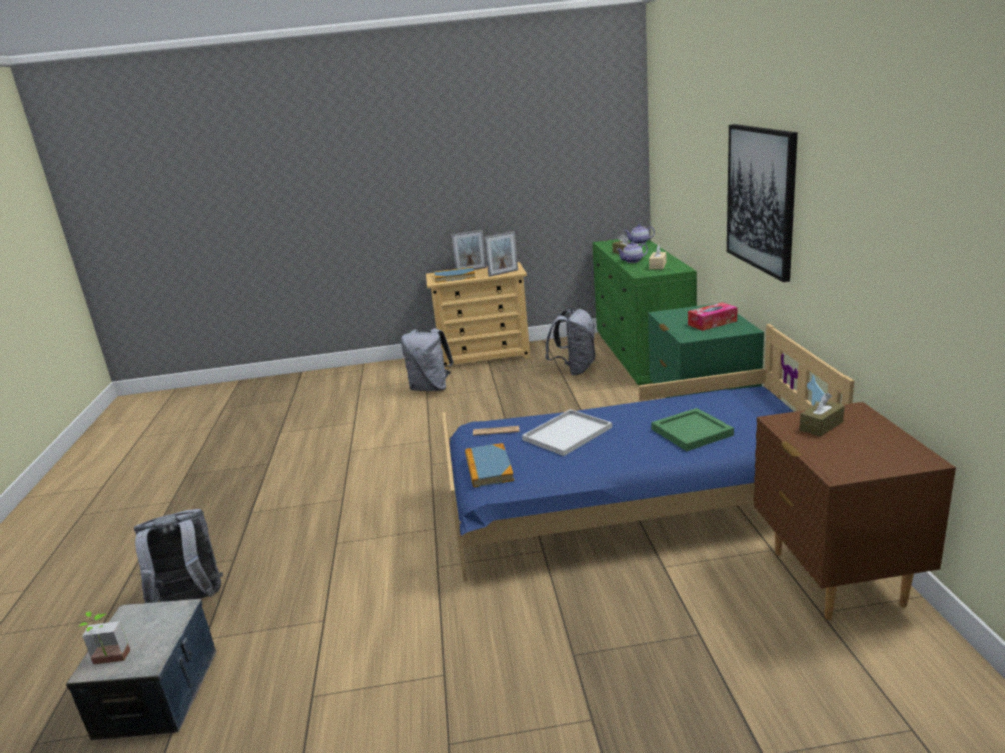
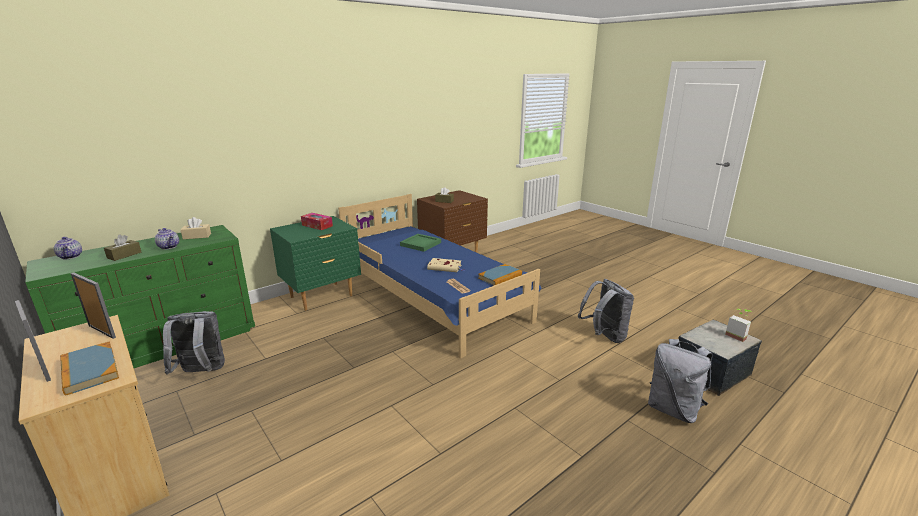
camera: 125 degrees left, 0 degrees up
grey backpack [401,328,454,391] -> grey backpack moved to [578,279,634,343]
white tray [522,409,612,456] -> beige book [427,258,464,272]
picture [727,124,798,282] -> none

